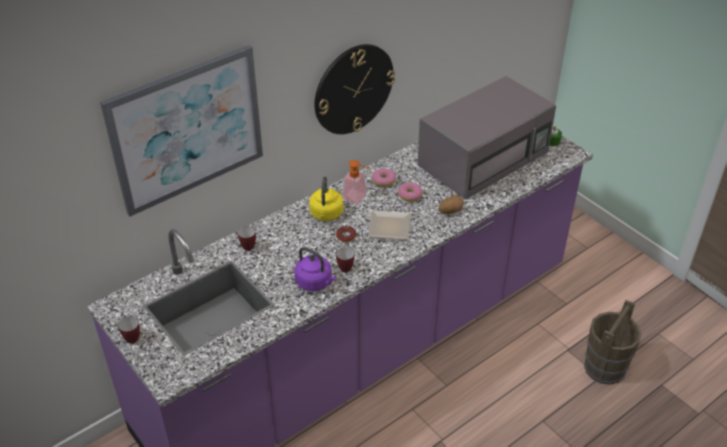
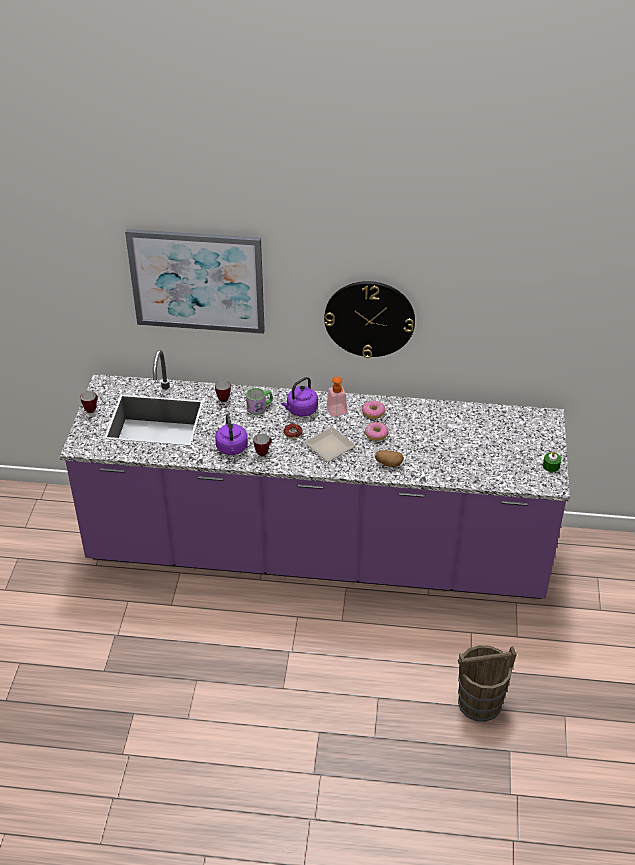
camera: 45 degrees right, 0 degrees up
yellow kettle [309,176,343,221] -> purple kettle [281,377,318,416]
grey microwave [417,76,556,200] -> none
none -> mug [246,388,273,415]

